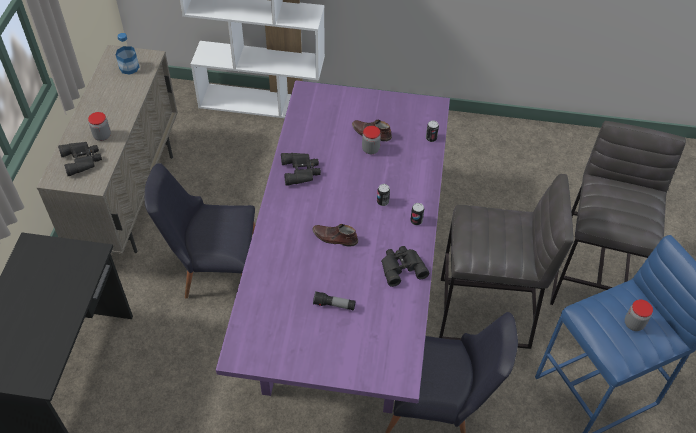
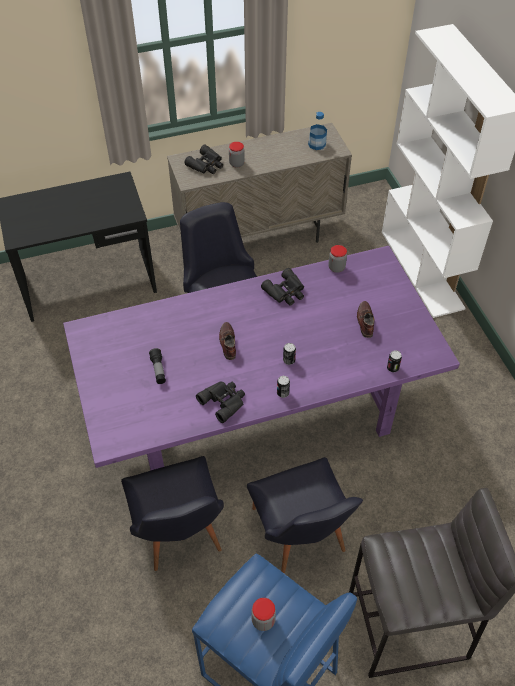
camera: 65 degrees right, 0 degrees up
jar [362,126,381,154] -> jar moved to [329,245,347,273]
grey stool [439,174,573,349] -> black chair [247,457,363,574]

